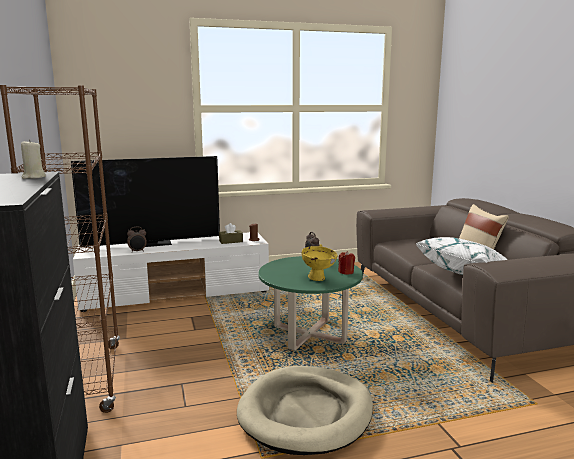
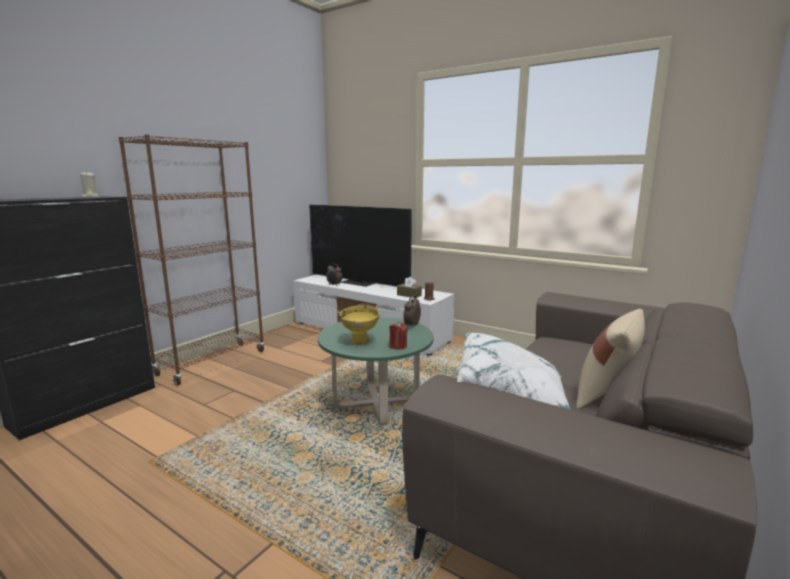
camera: 50 degrees right, 0 degrees up
beige dog bed [237,366,373,455] -> none

